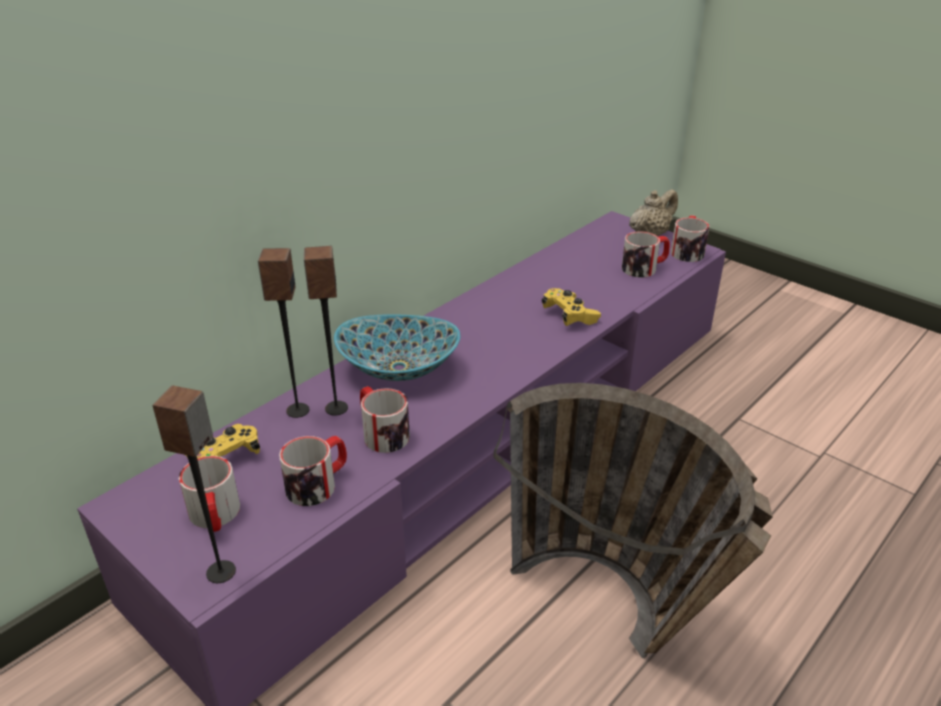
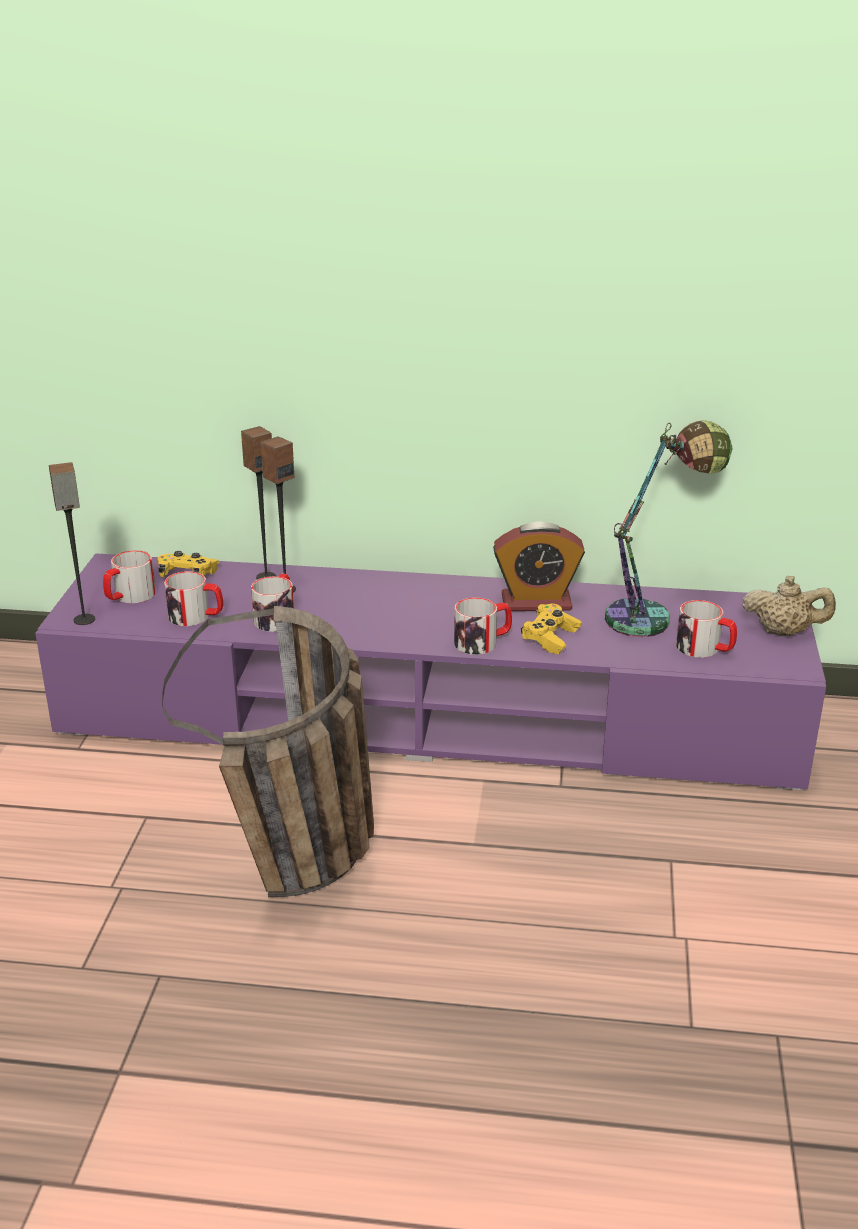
camera: 55 degrees right, 5 degrees down
bowl [334,315,460,381] -> none
mug [671,215,710,262] -> mug moved to [454,597,512,655]
none -> alarm clock [493,521,585,611]
none -> table lamp [605,420,733,637]

